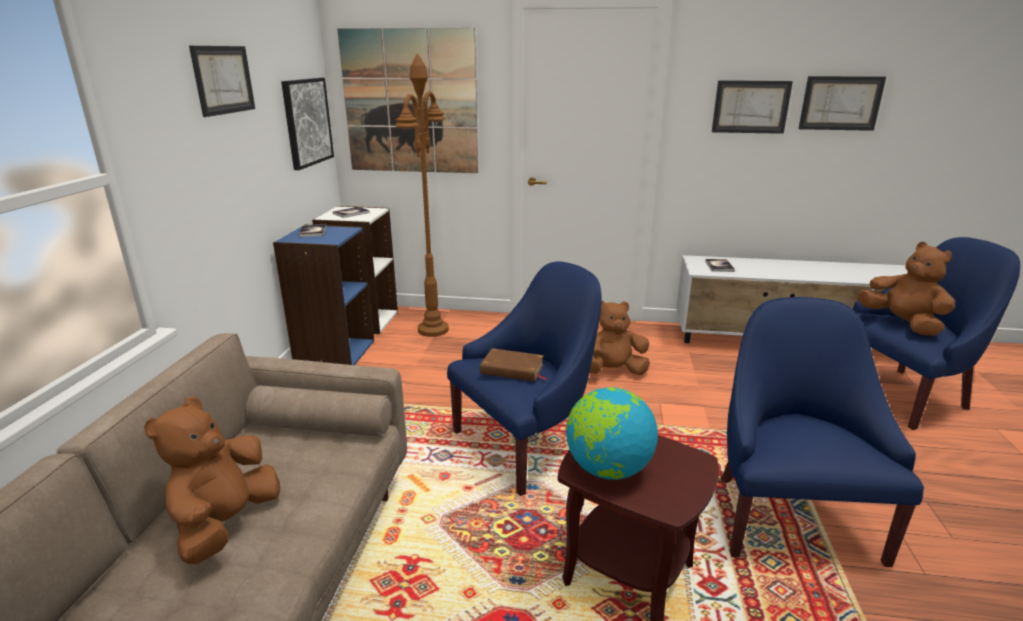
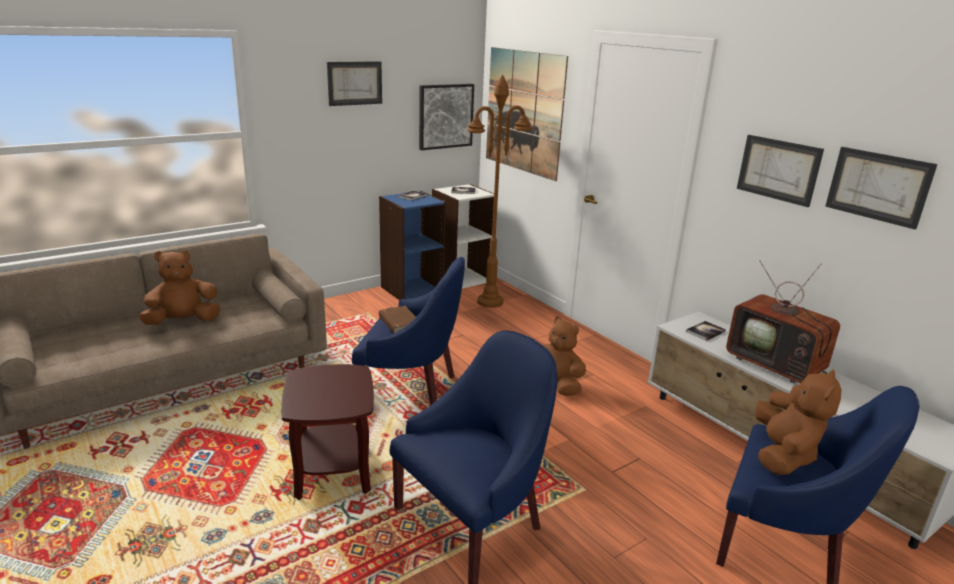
camera: 45 degrees right, 0 degrees up
globe [566,387,658,480] -> none
none -> television [726,260,840,384]

